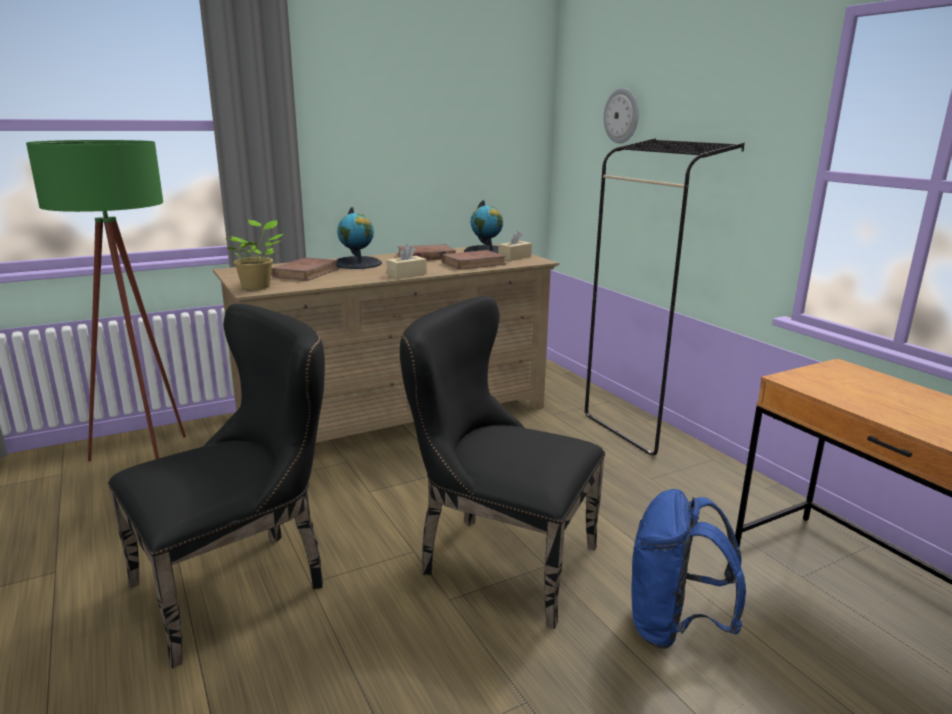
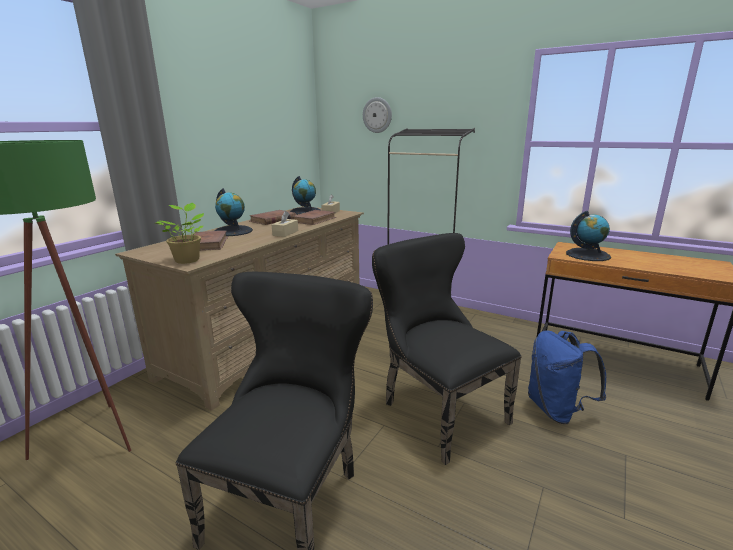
camera: 30 degrees left, 0 degrees up
black chair [400,296,605,629] -> black chair turned 60 degrees clockwise [372,233,522,465]
none -> globe [566,211,611,261]

